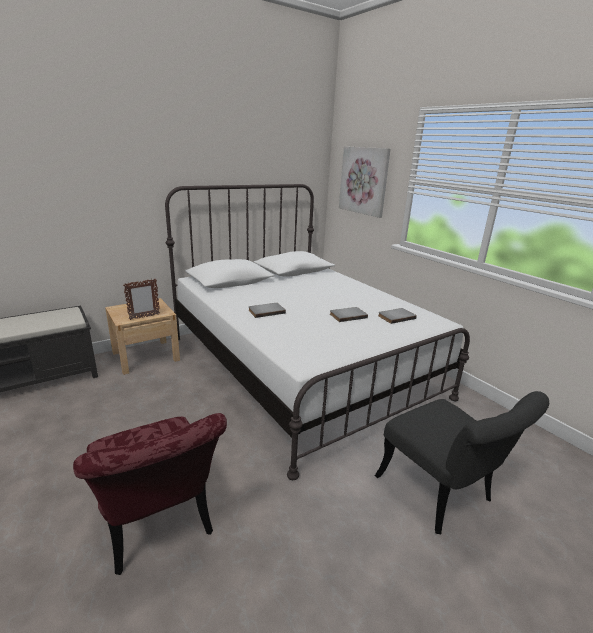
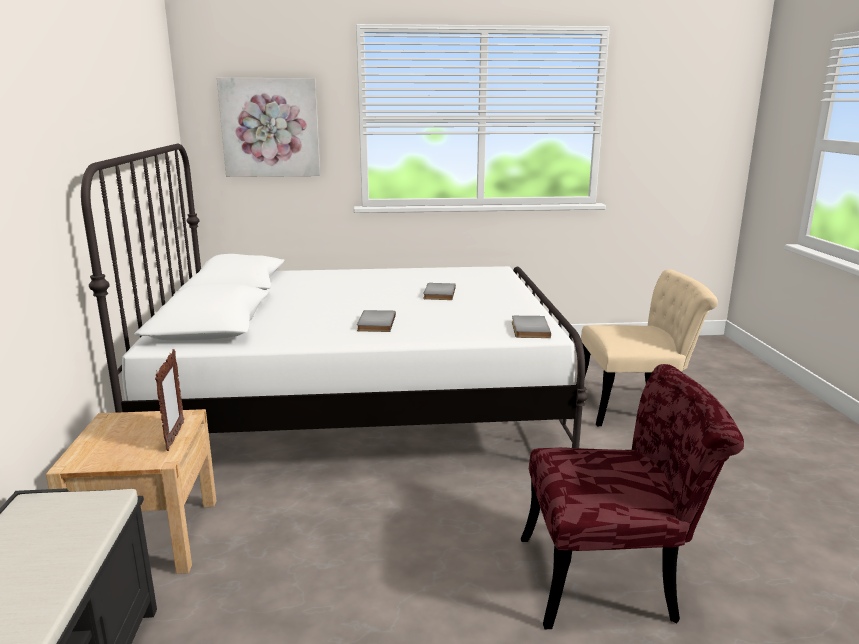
camera: 60 degrees left, 5 degrees down
black chair [375,391,549,534] -> beige chair [576,269,718,427]
grey book [378,308,417,324] -> grey book moved to [512,316,551,338]

